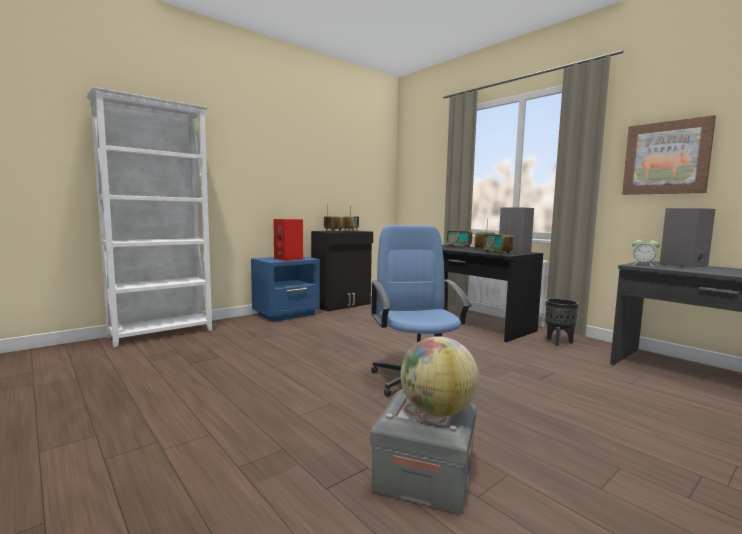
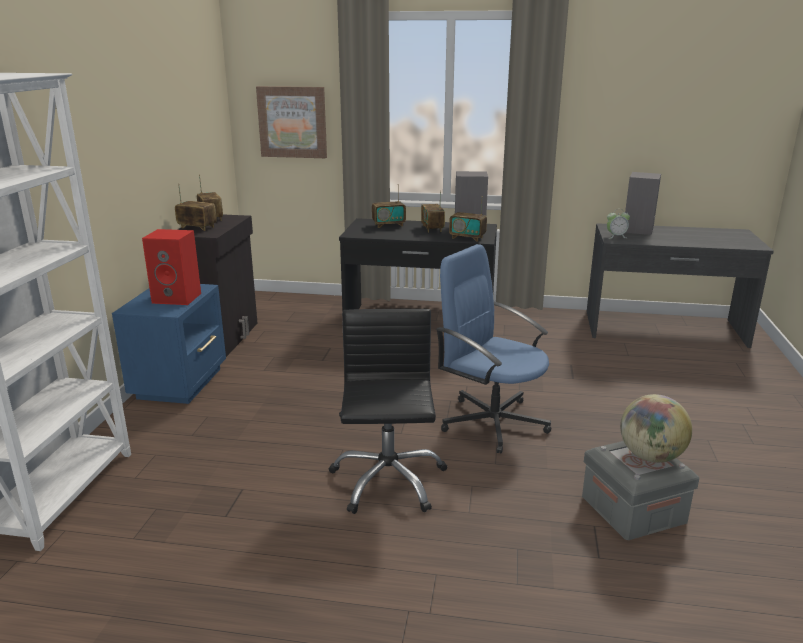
camera: 40 degrees left, 15 degrees up
black planter [545,299,579,346] -> none
picture [622,115,716,195] -> picture moved to [256,86,327,158]
none -> black office chair [329,309,447,514]

